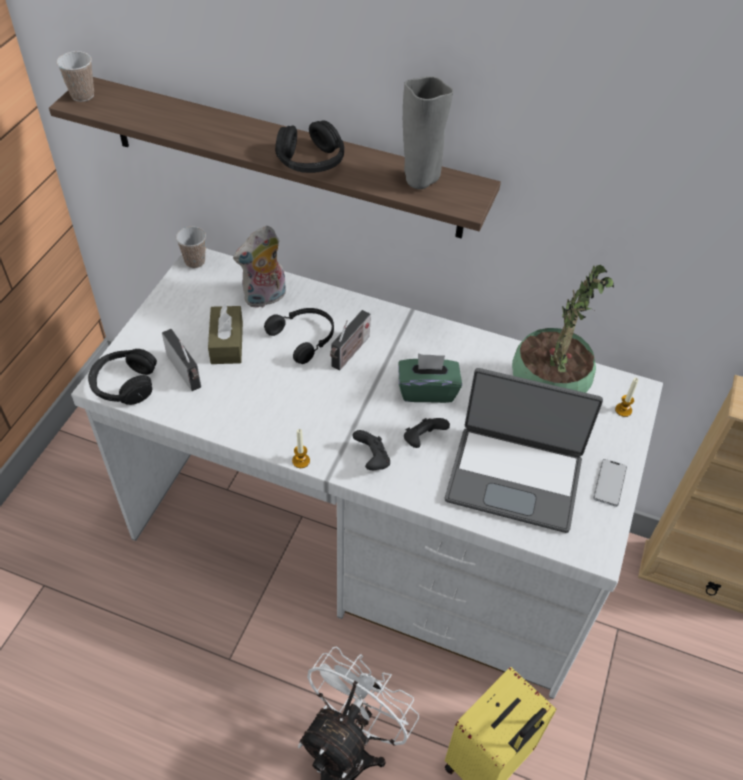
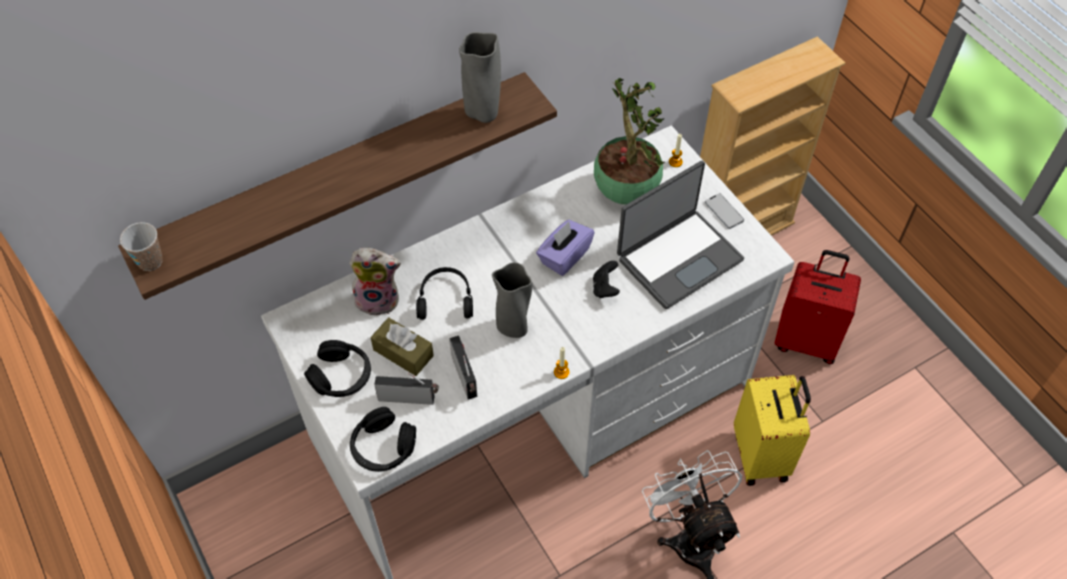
camera: 50 degrees left, 5 degrees up
cup [176,226,206,268] -> none
plush toy [233,226,286,309] -> plush toy turned 90 degrees counterclockwise [349,248,401,316]
black headphones [275,120,344,173] -> black headphones moved to [304,340,371,397]
radio [330,310,371,370] -> radio moved to [449,336,477,400]
black game controller [352,430,390,470] -> none
green tissue box [398,354,462,403] -> purple tissue box [536,220,595,276]
none -> grey vase [492,262,532,338]
none -> red suitcase [775,250,861,364]

